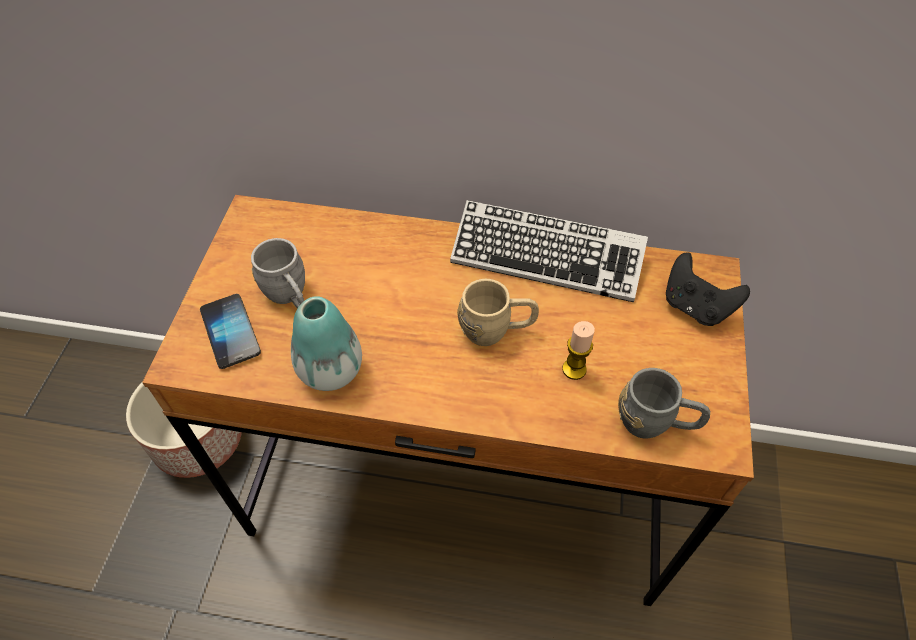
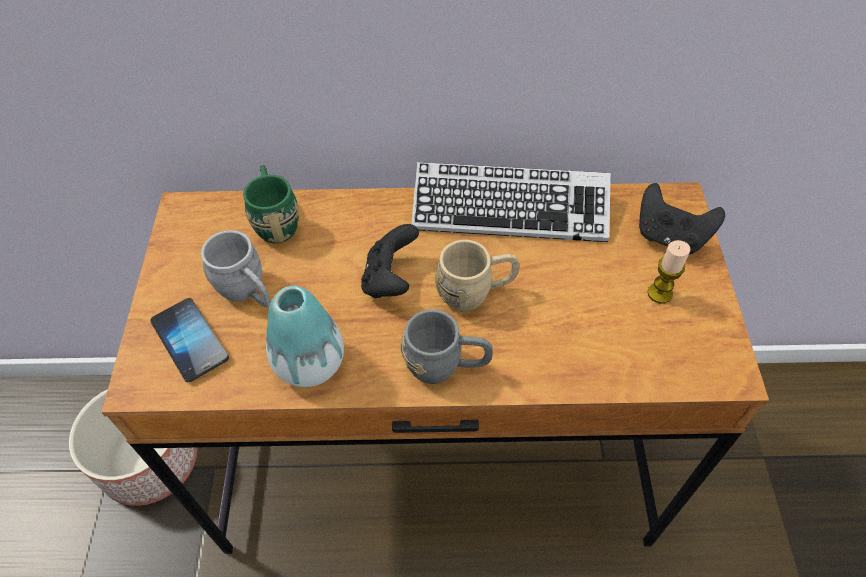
camera: 10 degrees left, 0 degrees up
candle [562,321,595,380] -> candle moved to [648,240,691,304]
grey mug [618,368,710,439] -> grey mug moved to [400,309,493,384]
none -> green mug [243,165,299,243]
none -> black game controller [361,224,419,298]

